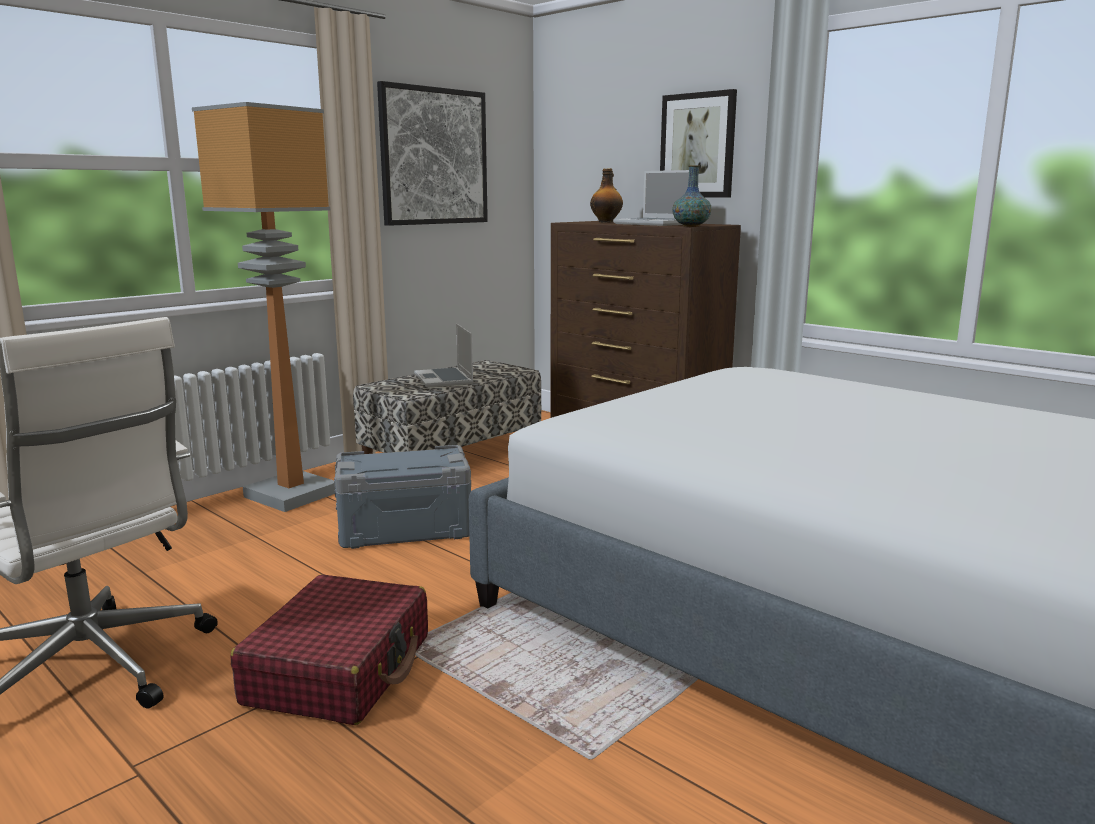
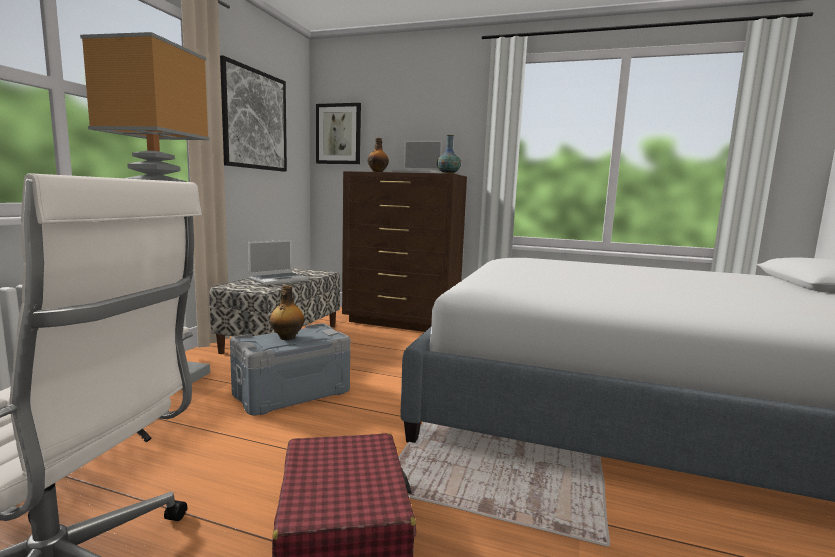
camera: 25 degrees left, 5 degrees down
laptop [414,324,473,388] -> laptop turned 90 degrees counterclockwise [248,240,309,285]
picture [660,89,737,198] -> picture moved to [316,103,361,164]
none -> bottle [270,285,304,340]

